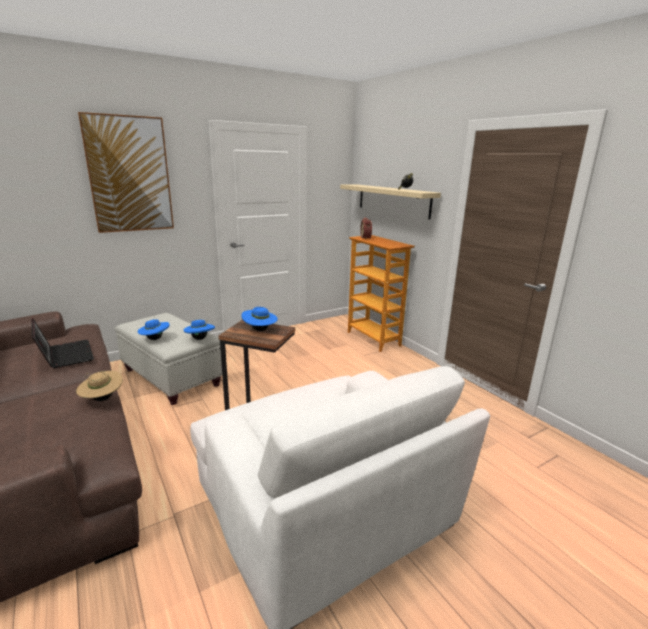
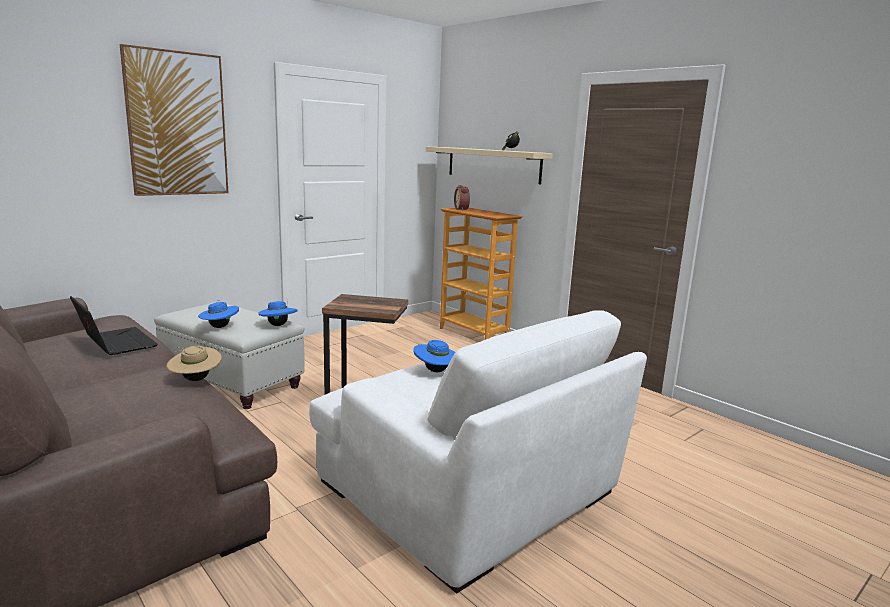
camera: 10 degrees left, 5 degrees down
blue hat [242,307,278,331] -> blue hat moved to [413,340,456,372]

